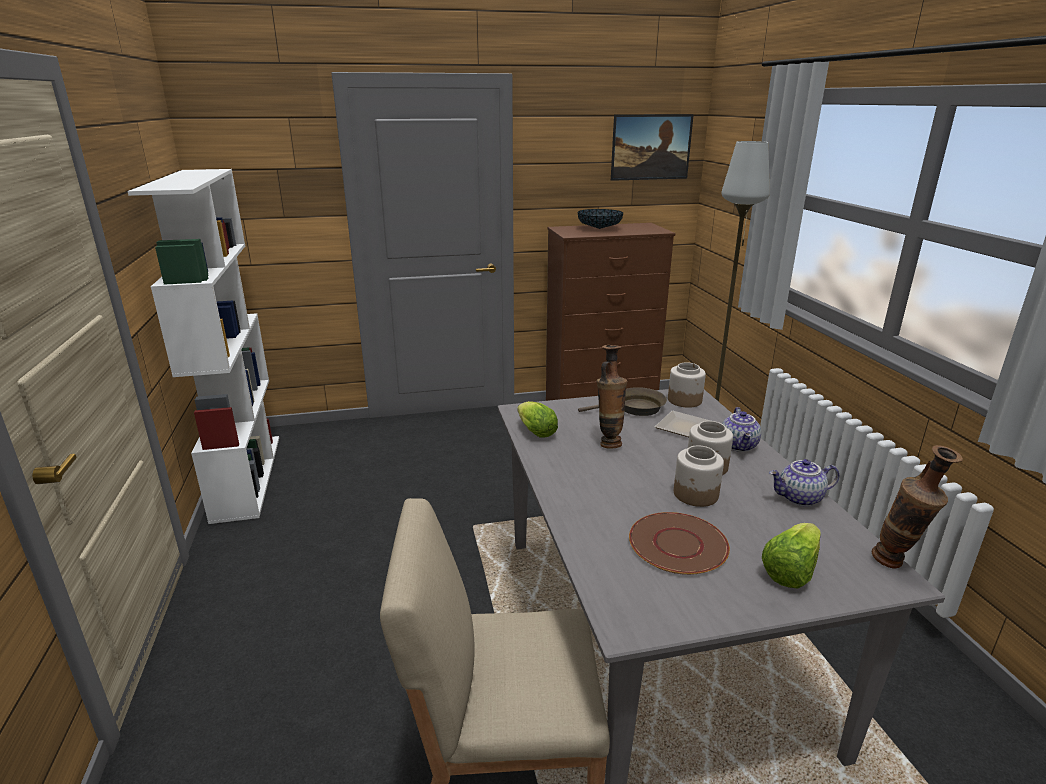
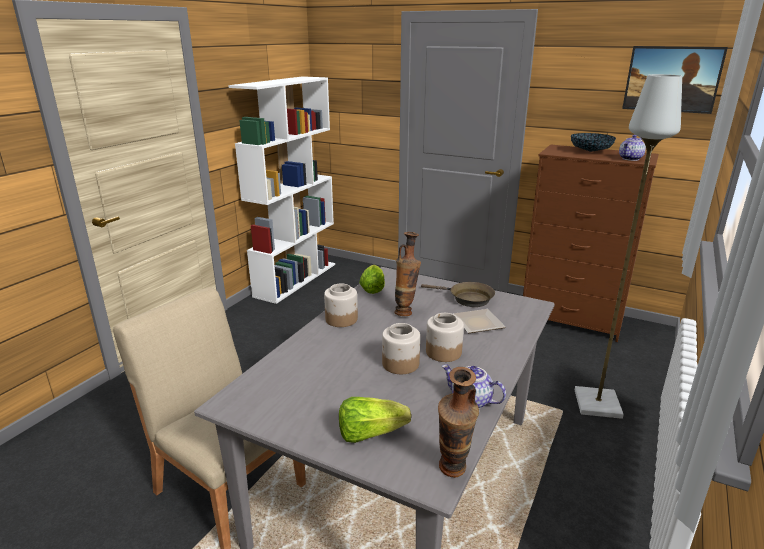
camera: 40 degrees right, 0 degrees up
brown plate [629,512,730,575] -> none
jar [668,362,706,408] -> jar moved to [324,283,358,327]
teapot [722,407,761,452] -> teapot moved to [619,135,646,161]

